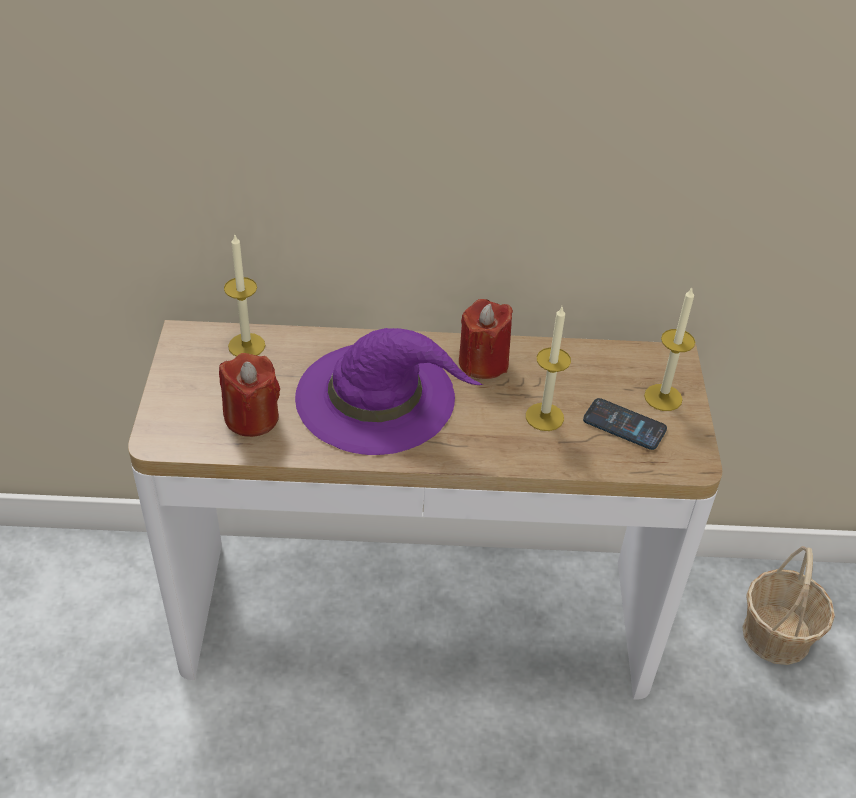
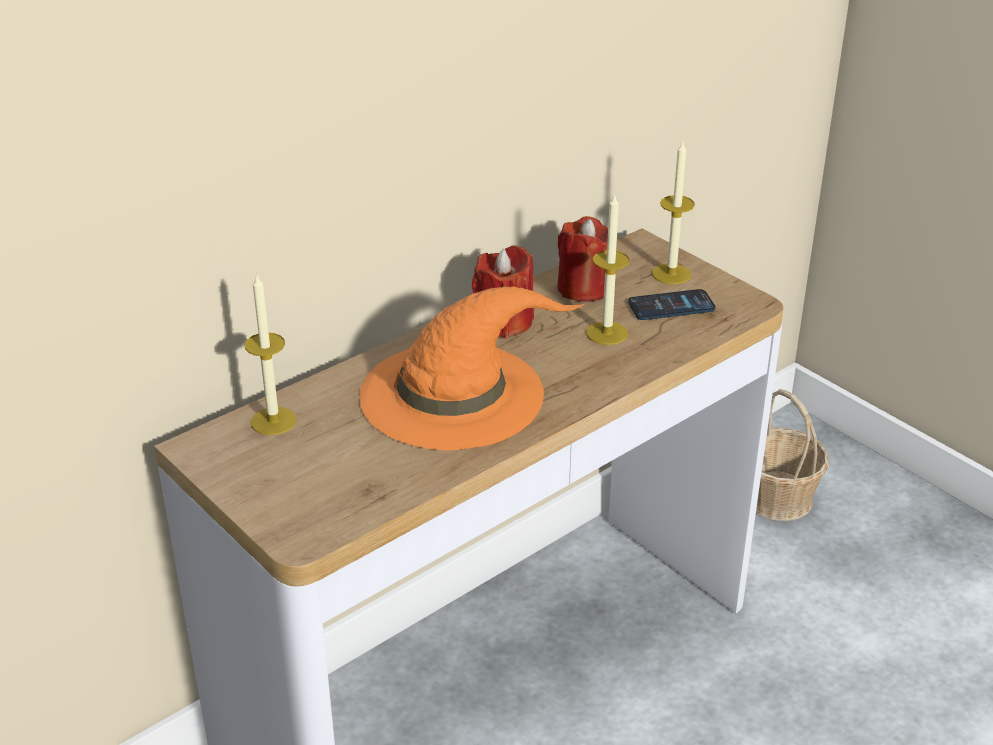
camera: 40 degrees left, 10 degrees down
red candle [219,353,280,437] -> red candle moved to [557,216,608,302]
purple hat [295,328,484,455] -> orange hat [359,286,584,450]

